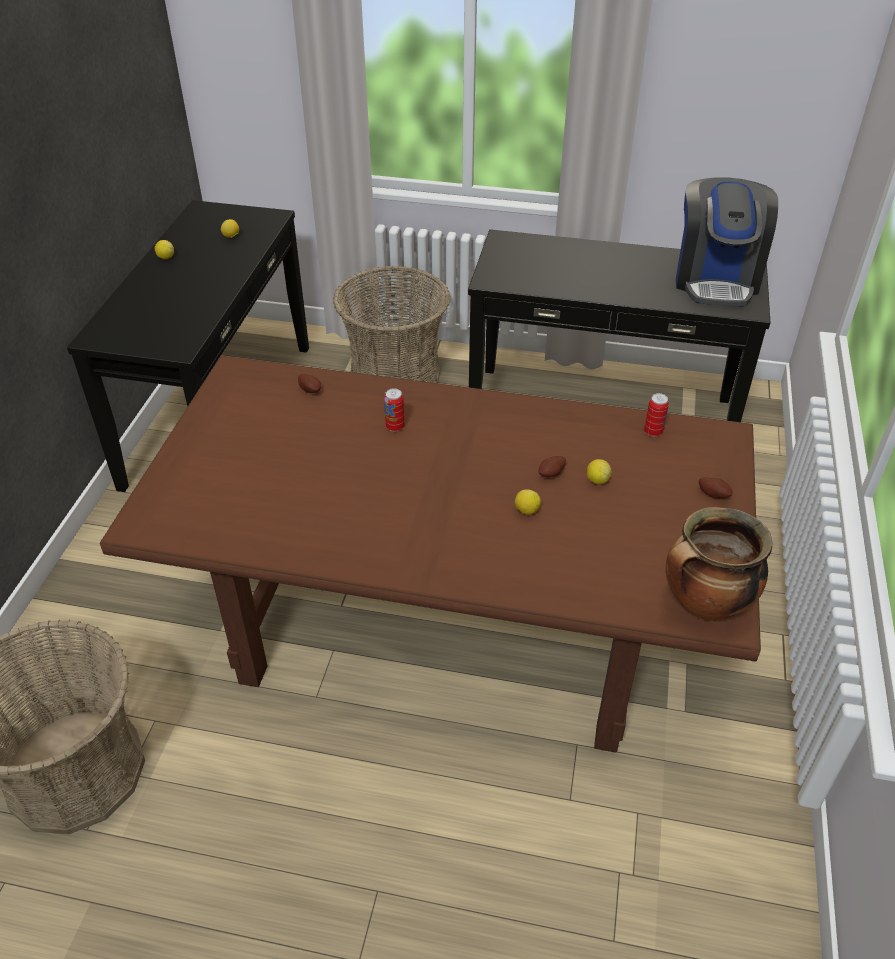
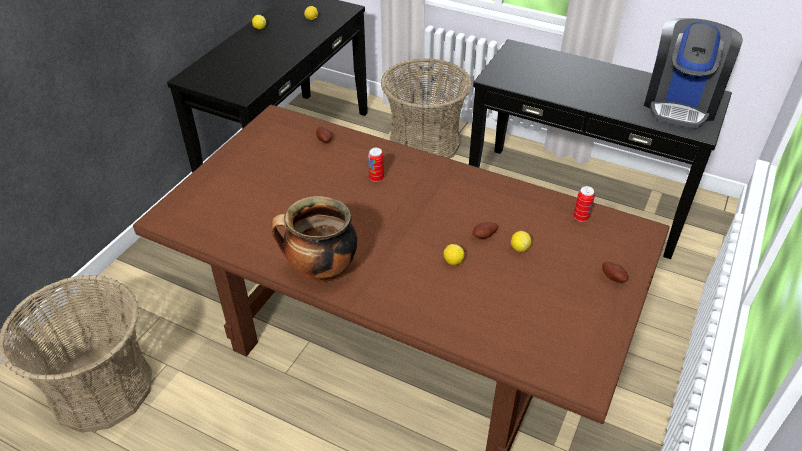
camera: 15 degrees right, 0 degrees up
cooking pot [666,507,772,621] -> cooking pot moved to [271,196,357,283]

